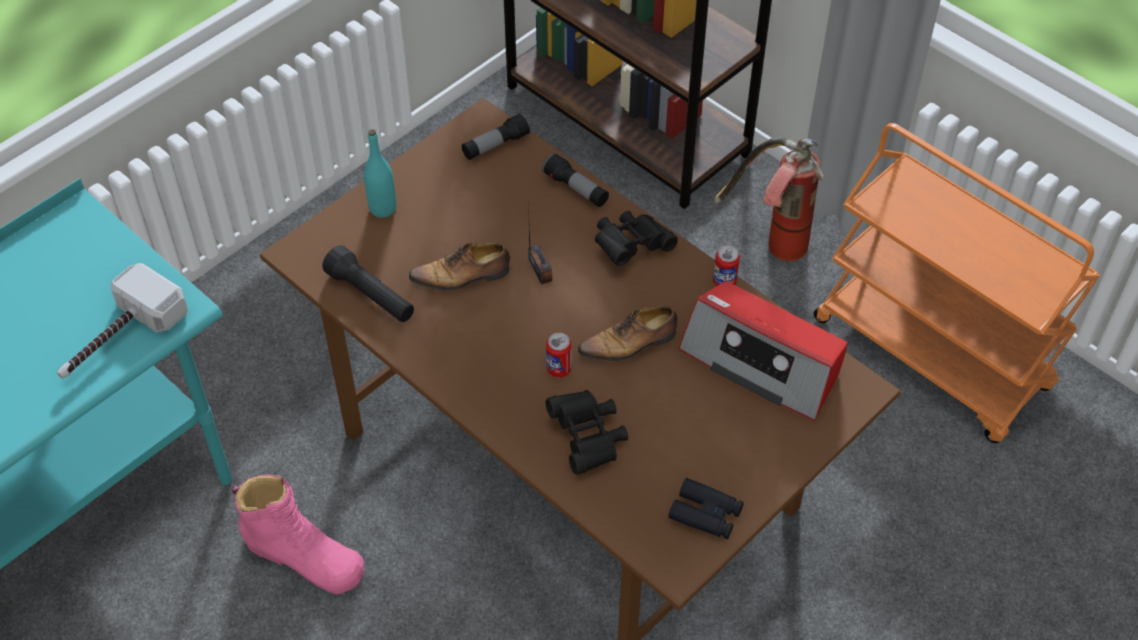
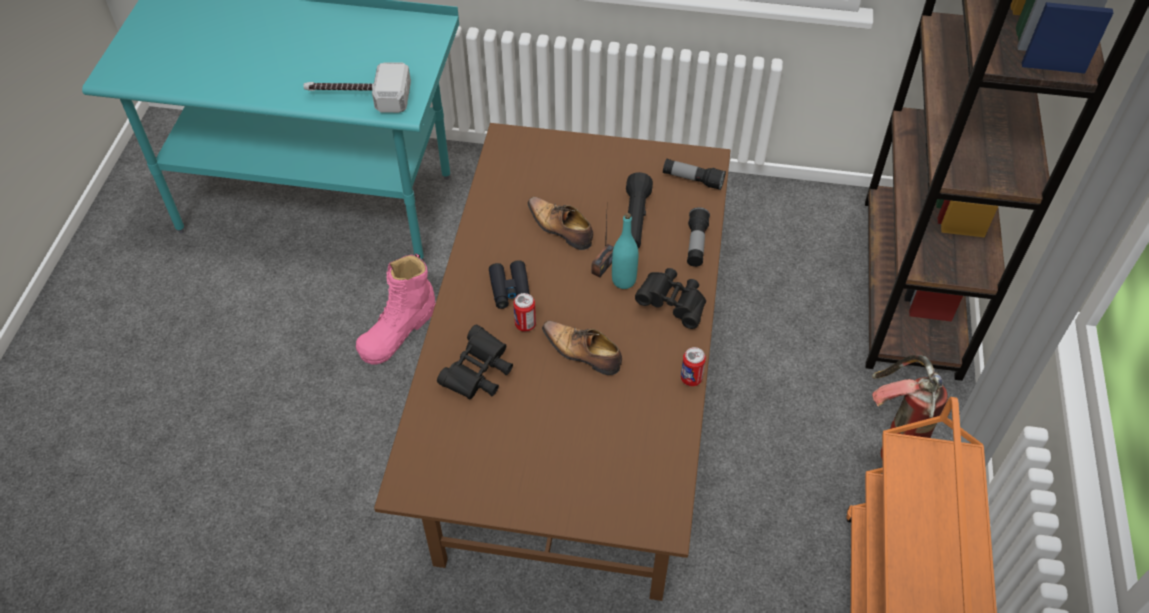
camera: 55 degrees right, 0 degrees up
pink boot [232,475,364,594] -> pink boot turned 45 degrees clockwise [356,254,436,365]
black flashlight [322,245,414,322] -> black flashlight moved to [626,172,653,248]
turquoise bottle [364,129,396,218] -> turquoise bottle moved to [612,213,638,289]
black binoculars [669,478,744,539] -> black binoculars moved to [489,260,530,309]
radio [679,281,848,421] -> none

